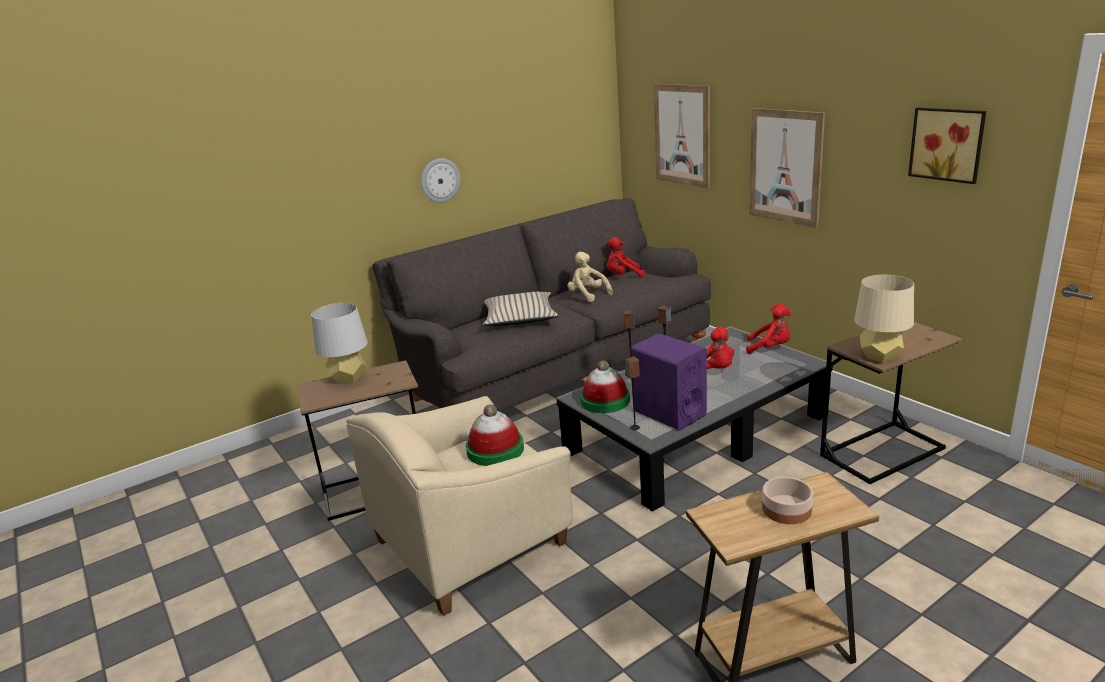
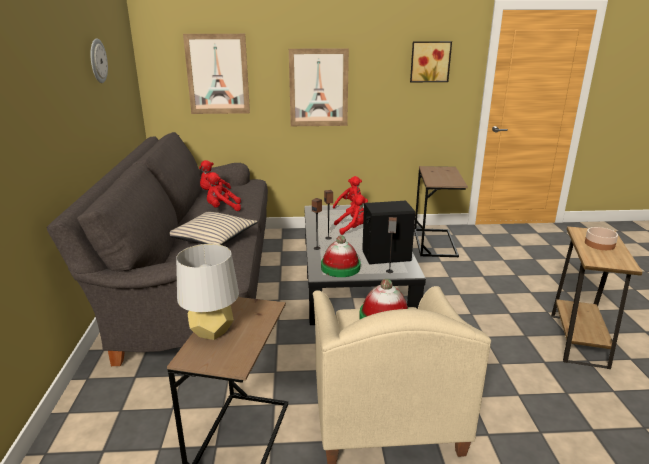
camera: 60 degrees left, 0 degrees up
wall clock [421,158,461,203] -> wall clock moved to [90,38,108,83]
beige plush toy [567,252,613,302] -> red plush toy [205,172,241,211]
purple speaker [631,334,707,430] -> black speaker [362,201,415,264]
beige table lamp [854,275,914,363] -> none

